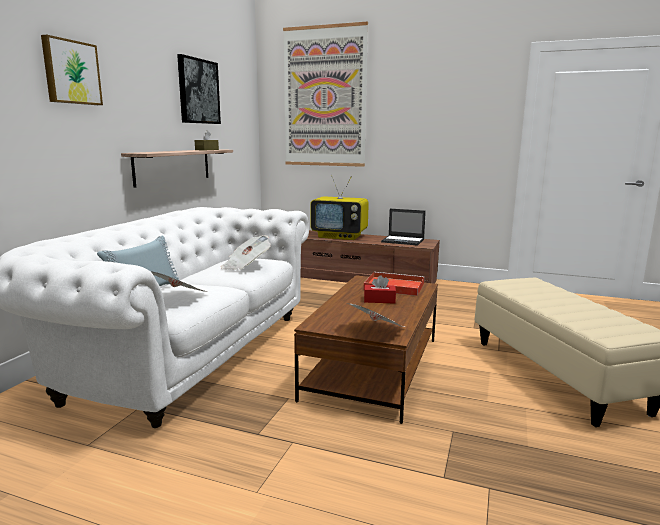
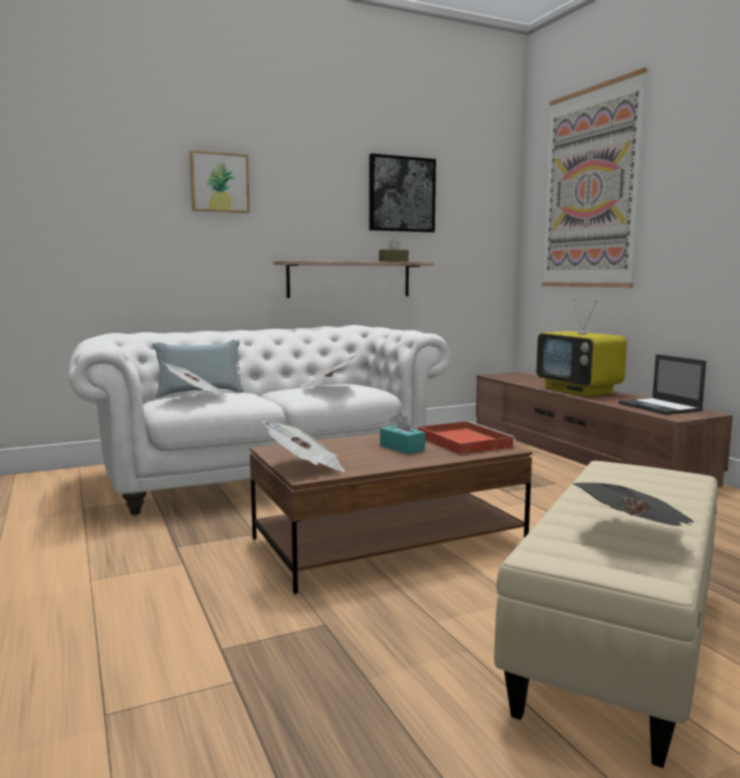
camera: 45 degrees right, 5 degrees down
red tissue box [364,275,396,304] -> turquoise tissue box [380,412,425,454]
none -> newspaper [572,483,693,526]

